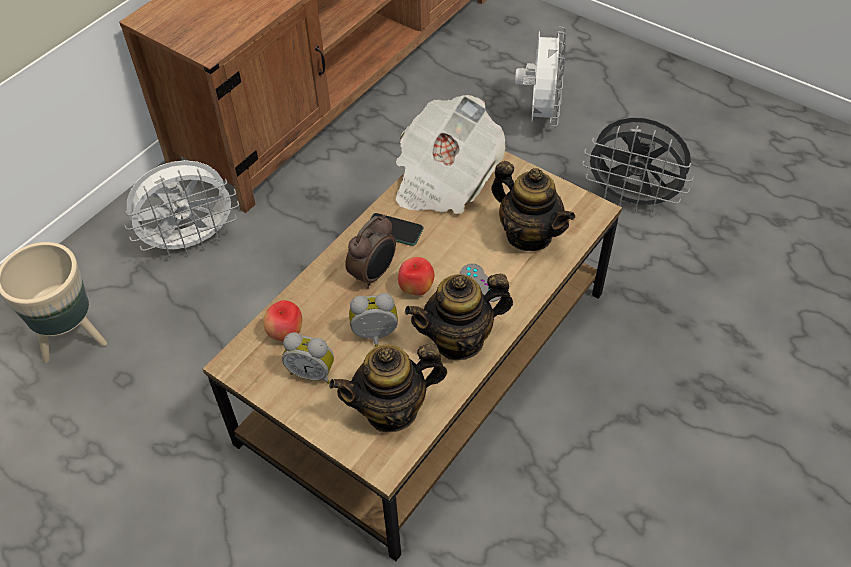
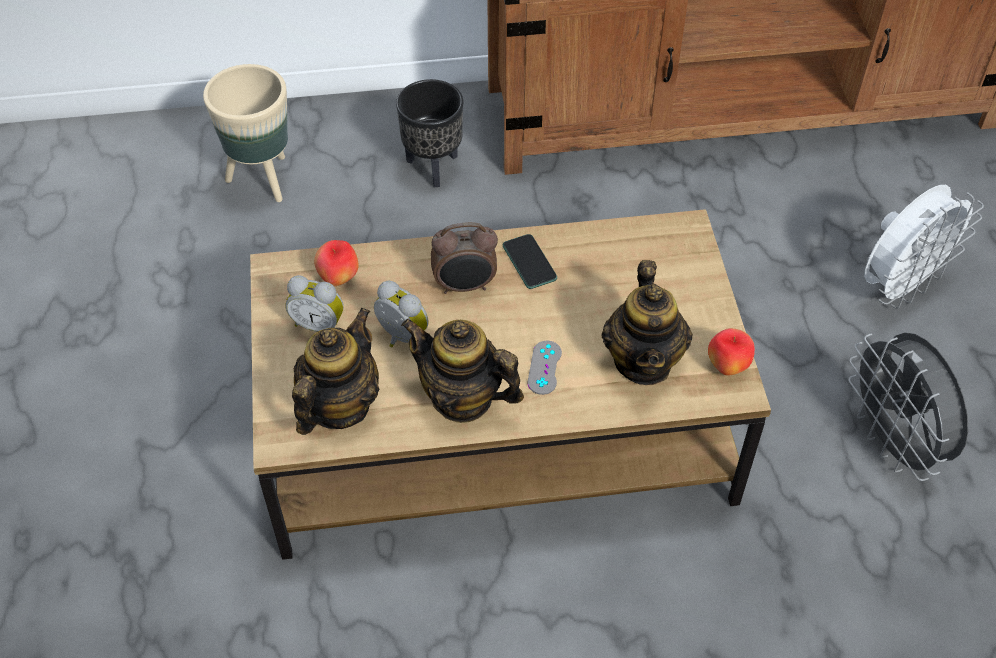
camera: 45 degrees right, 0 degrees up
white fan [124,160,239,258] -> black planter [396,79,463,187]
alarm clock [282,332,334,384] -> alarm clock turned 45 degrees counterclockwise [285,275,344,332]
teapot [329,344,447,432] -> teapot turned 90 degrees clockwise [292,308,379,435]
newspaper [396,95,506,214] -> none
apple [398,257,434,295] -> apple moved to [708,328,755,376]

